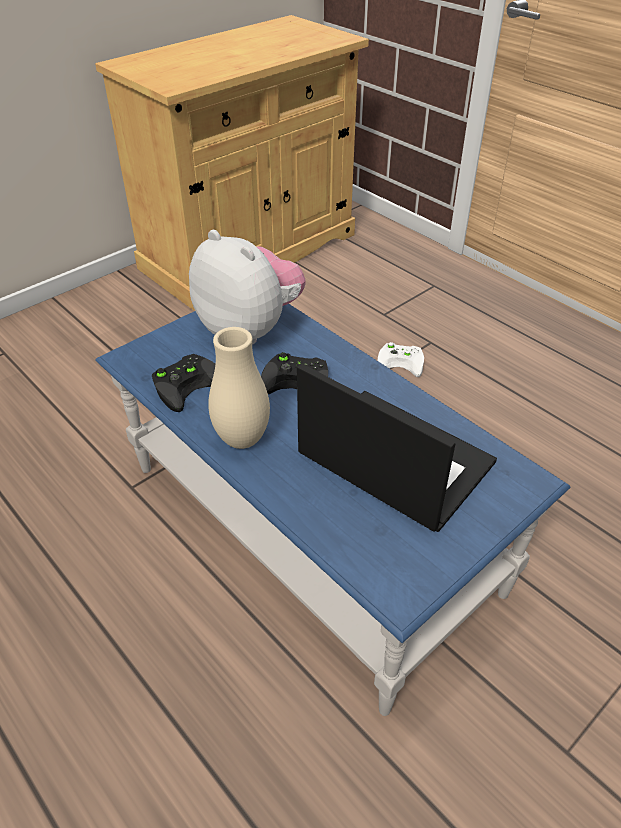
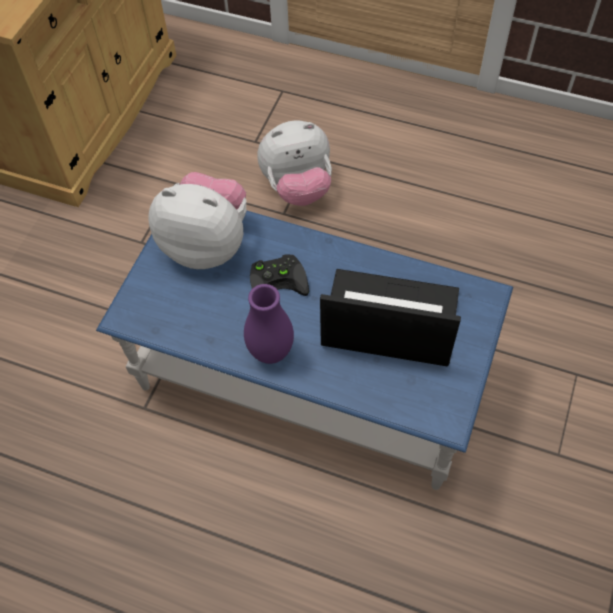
camera: 25 degrees left, 15 degrees up
black game controller [152,354,215,412] -> none
beige vase [208,327,270,449] -> purple vase [244,284,294,364]
white game controller [377,342,424,377] -> plush toy [257,121,332,206]

